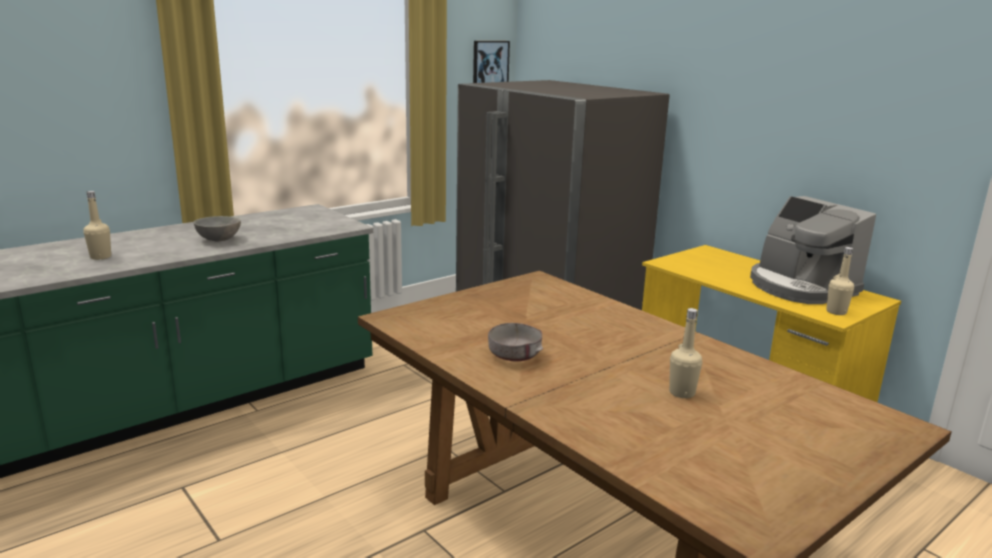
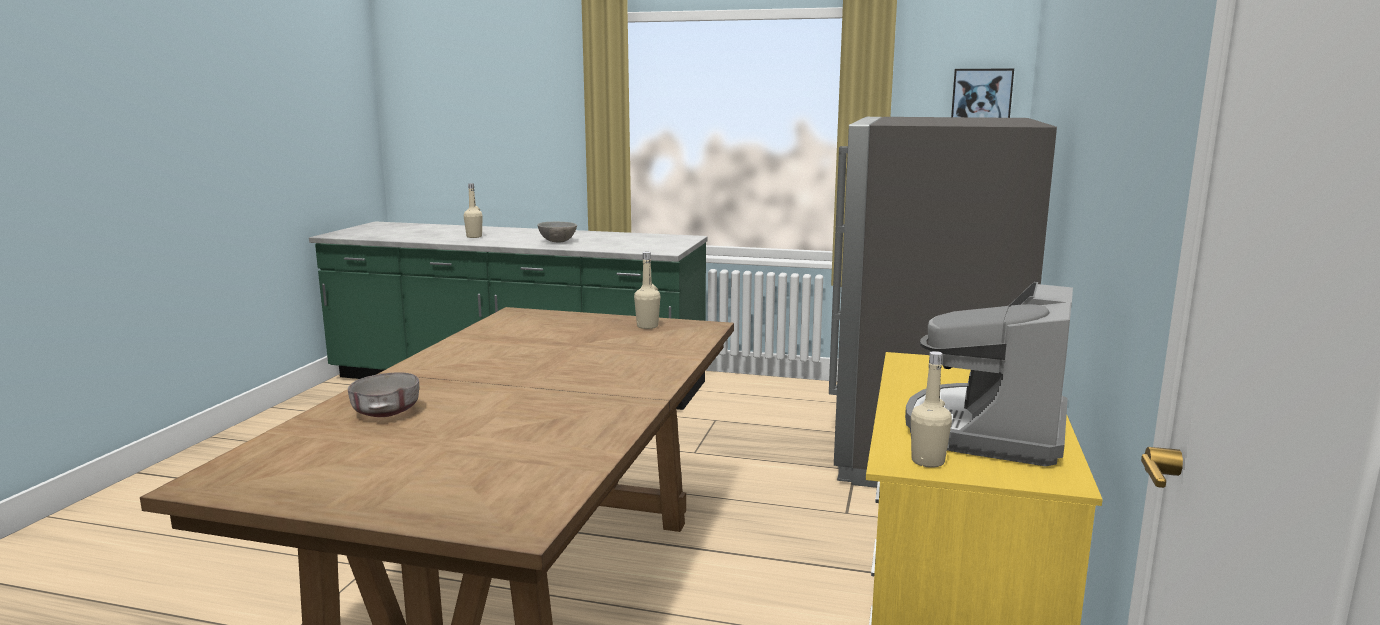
camera: 55 degrees right, 5 degrees down
grey bowl [488,323,543,362] -> grey bowl moved to [348,373,419,417]
beige bottle [669,308,702,398] -> beige bottle moved to [634,252,660,329]

